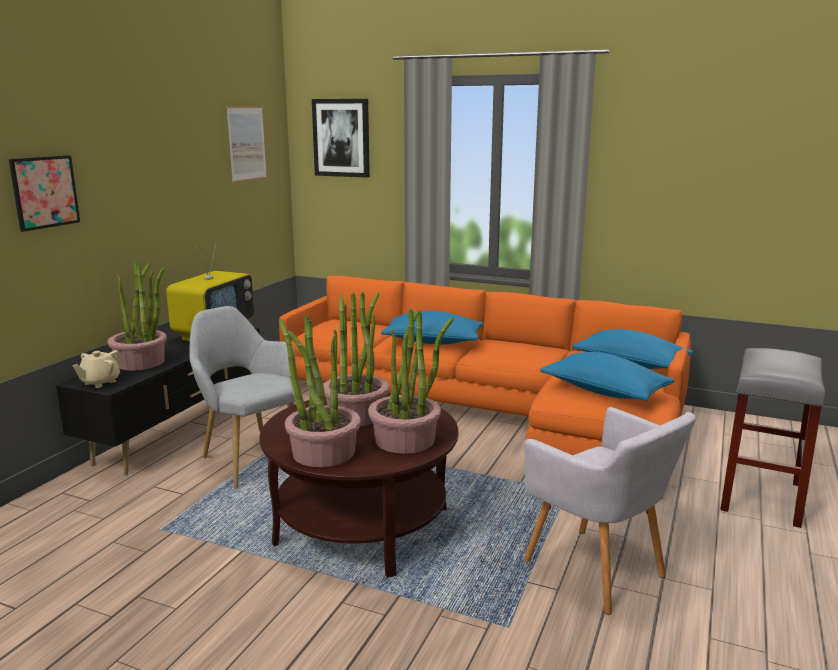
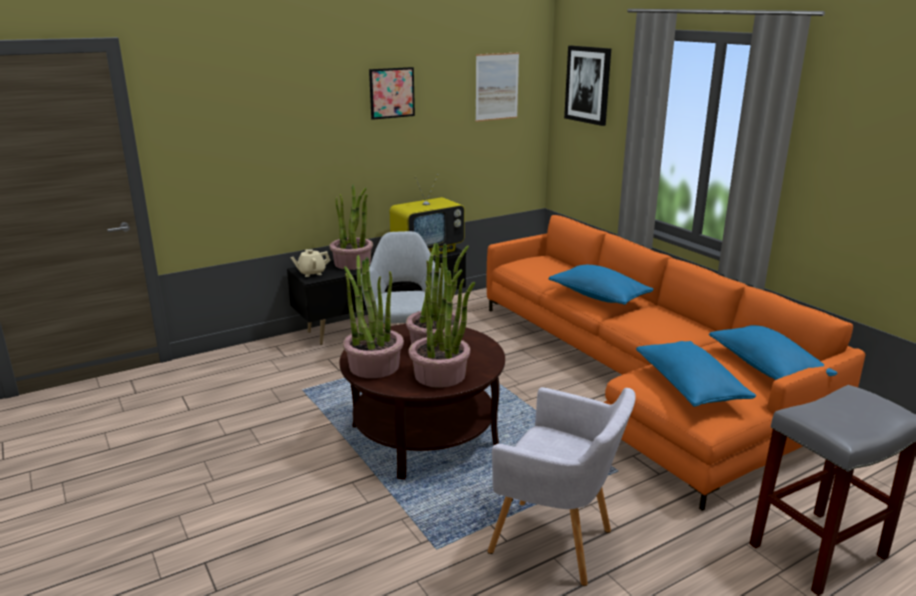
camera: 35 degrees right, 5 degrees up
picture [9,155,80,232] -> picture moved to [369,67,415,120]
grey armchair [524,407,696,615] -> grey armchair turned 60 degrees counterclockwise [488,387,636,586]

